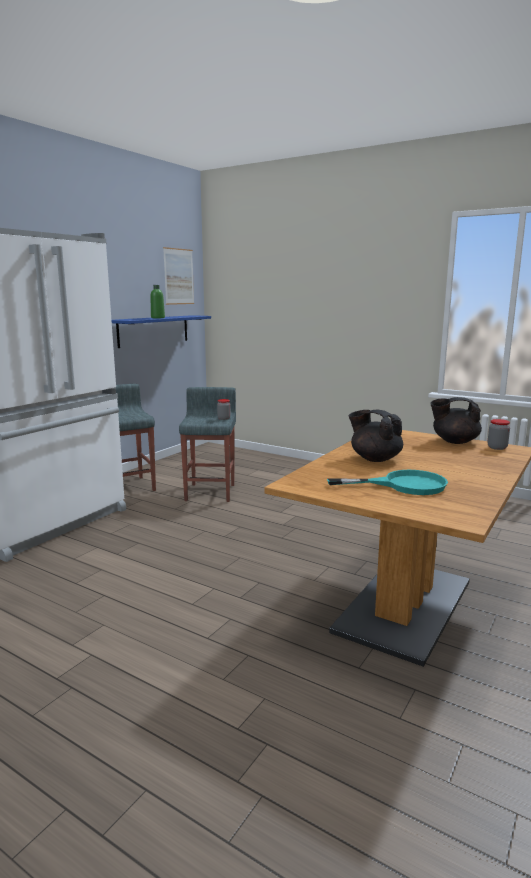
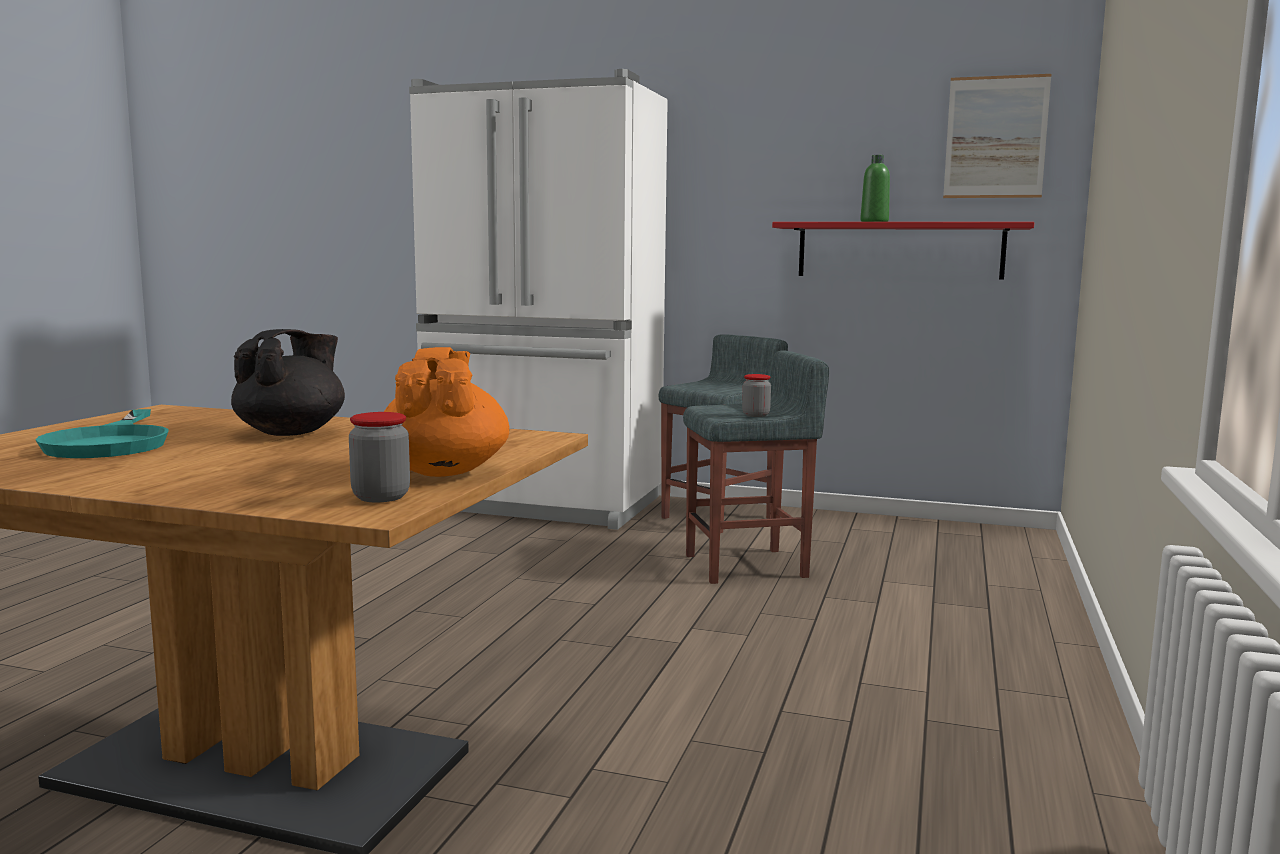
camera: 75 degrees right, 5 degrees down
blue shelf [111,315,211,348] -> red shelf [772,222,1034,279]
black teapot [430,397,482,444] -> orange teapot [384,347,509,477]

